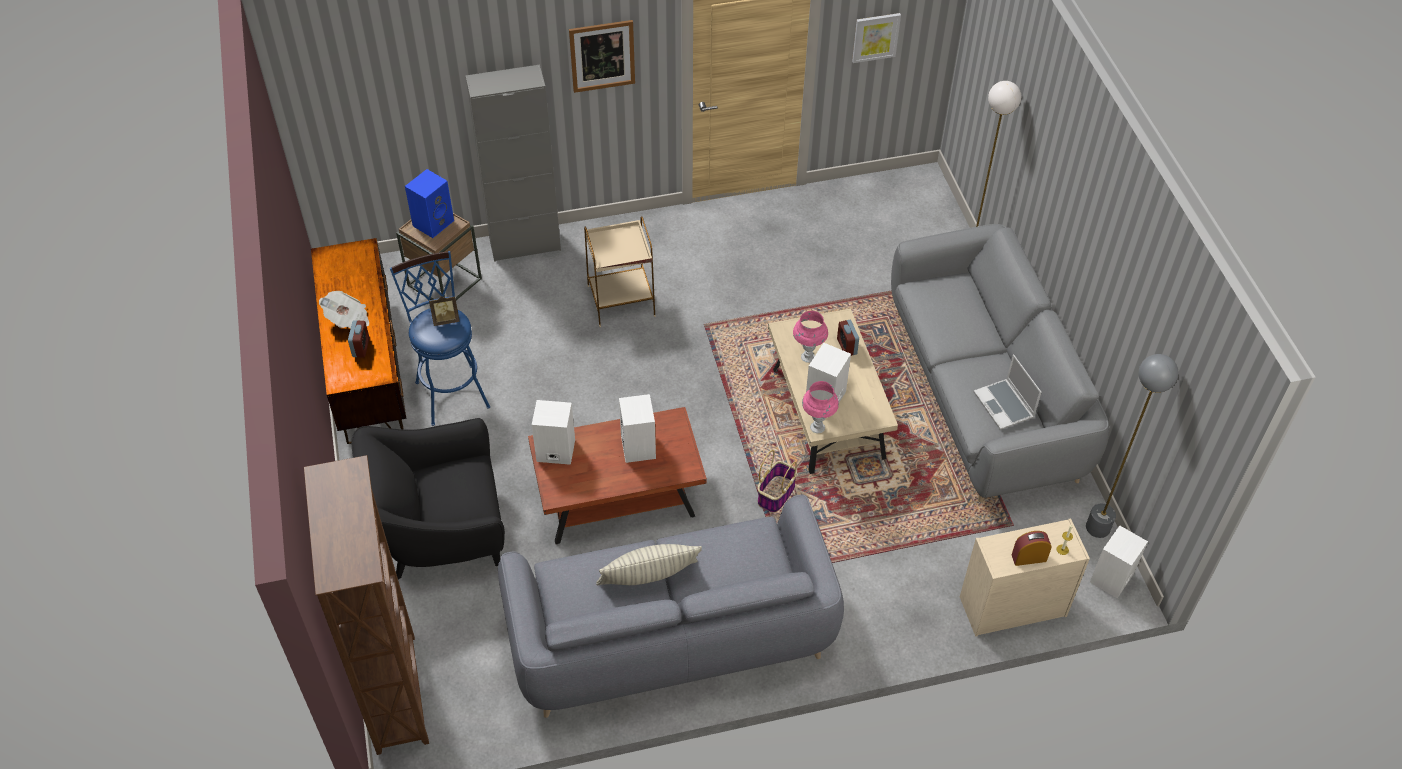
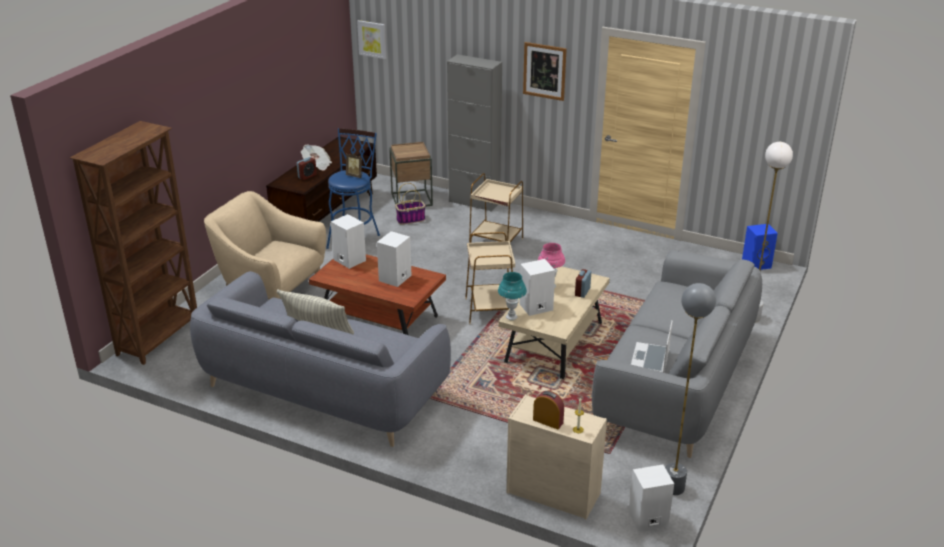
camera: 40 degrees right, 20 degrees down
black armchair [351,418,505,580] -> beige armchair [204,191,326,300]
blue speaker [405,169,454,238] -> blue speaker moved to [742,224,778,270]
basket [758,450,797,513] -> basket moved to [395,183,425,225]
pink table lamp [802,381,839,433] -> turquoise table lamp [498,272,527,320]
picture [852,13,901,63] -> picture moved to [357,20,386,59]
none -> beige side table [465,232,515,324]

